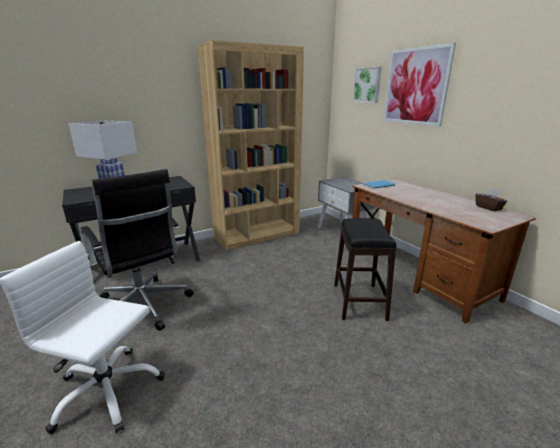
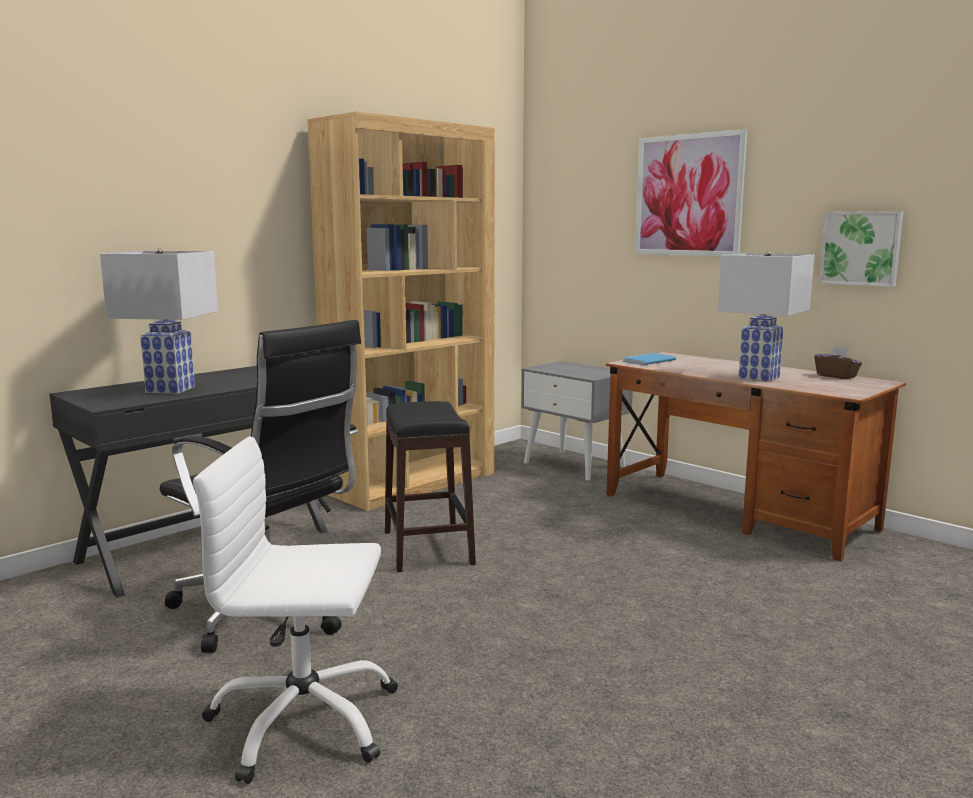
camera: 15 degrees left, 10 degrees down
black stool [334,218,396,321] -> black stool moved to [385,401,476,572]
picture [353,67,382,103] -> picture moved to [819,211,904,287]
none -> white table lamp [717,251,814,382]

